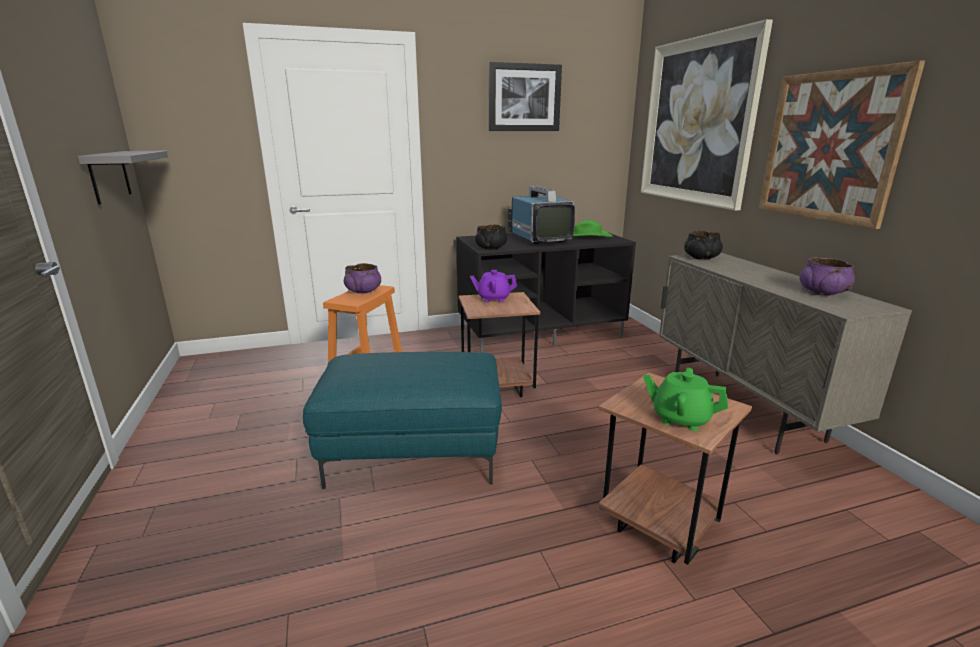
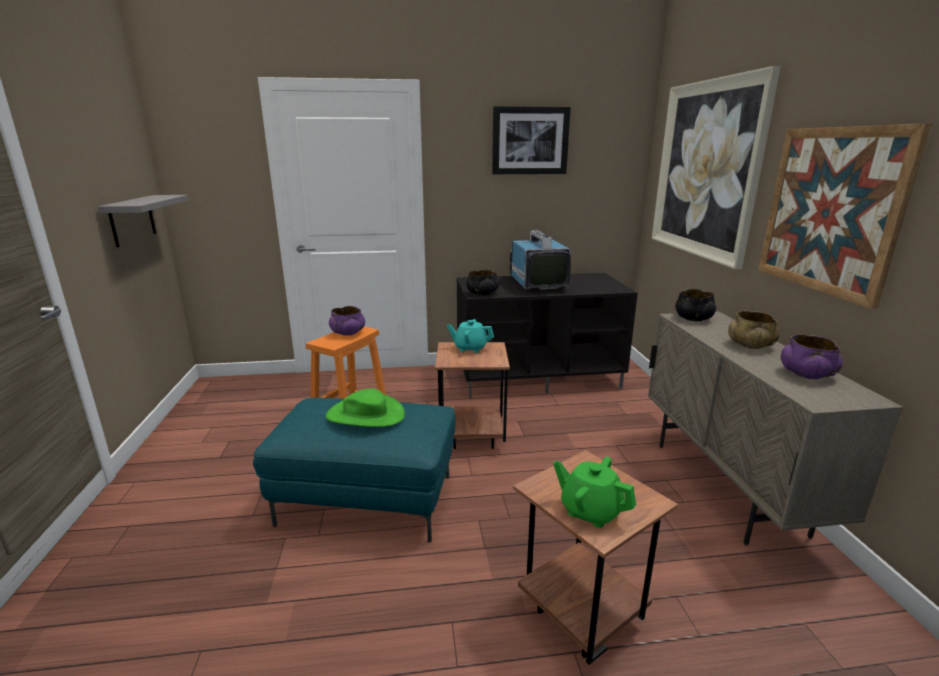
camera: 10 degrees right, 0 degrees up
purple teapot [470,270,517,302] -> turquoise teapot [447,319,494,353]
green hat [573,220,613,237] -> green hat moved to [326,388,405,427]
none -> beige bowl [728,311,780,349]

